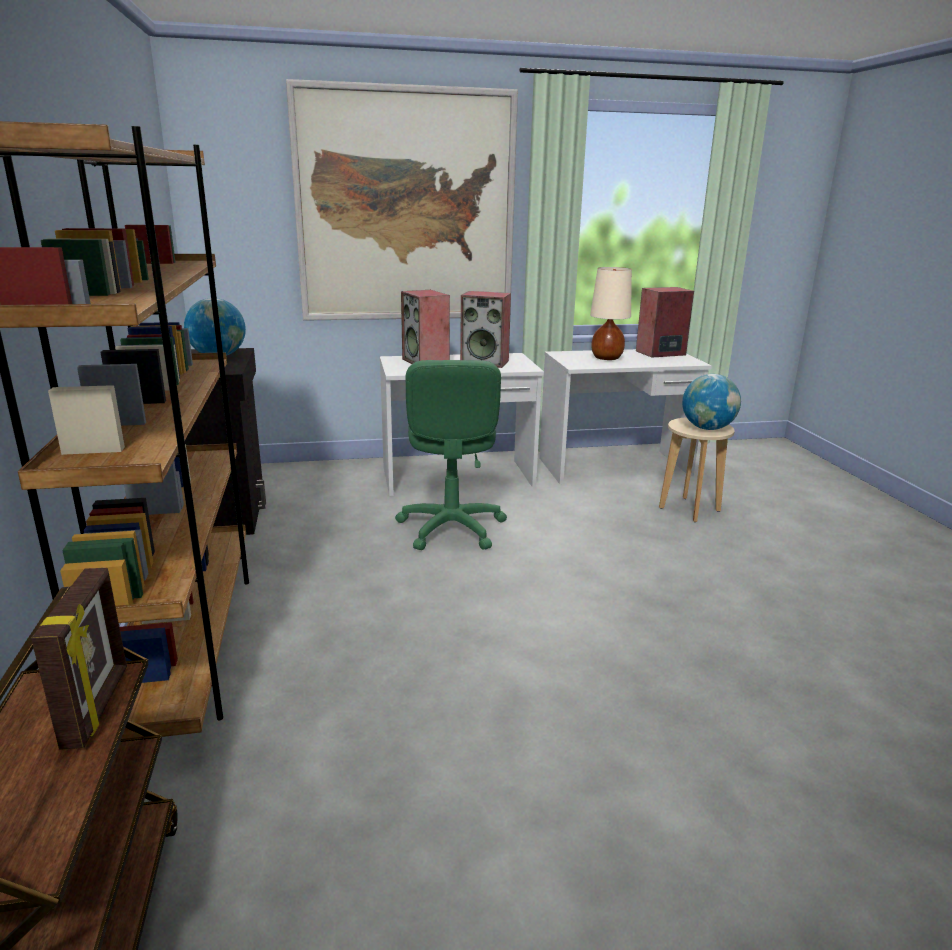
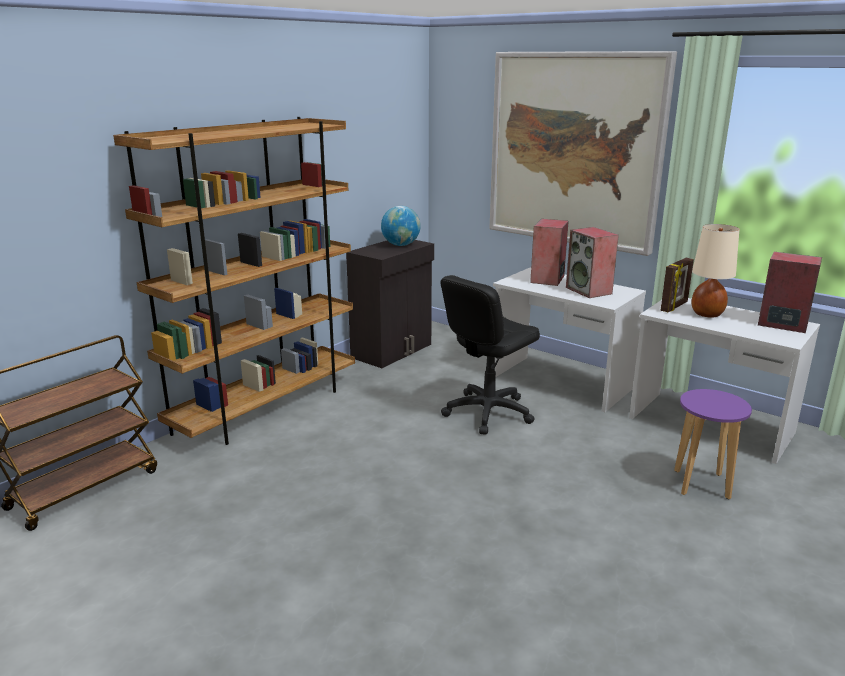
camera: 50 degrees right, 0 degrees up
picture frame [31,568,127,750] -> picture frame moved to [660,258,694,312]
green office chair [395,360,507,550] -> black office chair [441,275,540,435]
beige stool [659,417,735,522] -> purple stool [674,389,752,499]
globe [682,374,741,430] -> none

